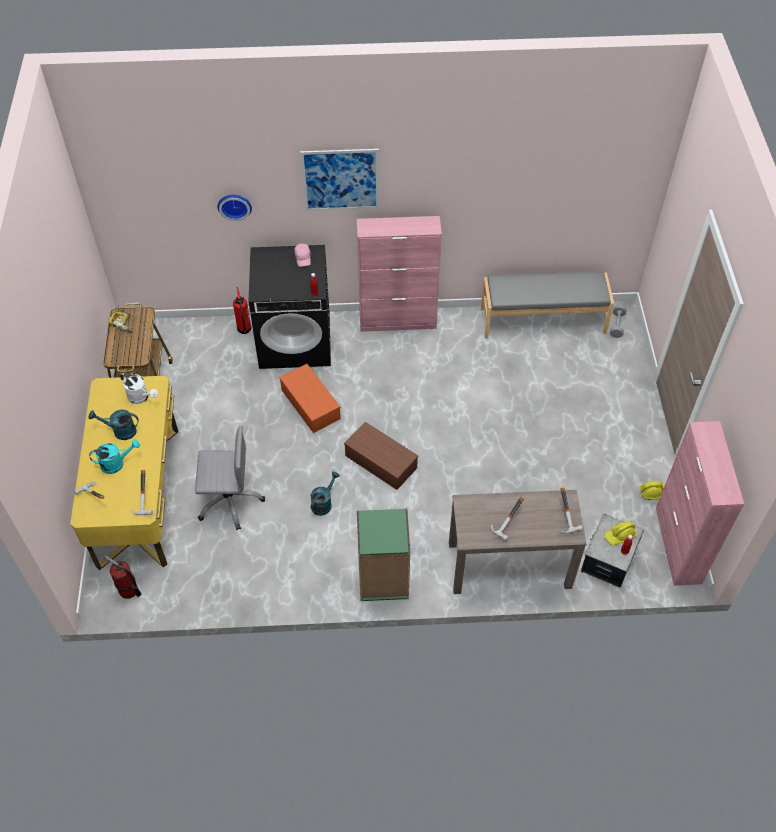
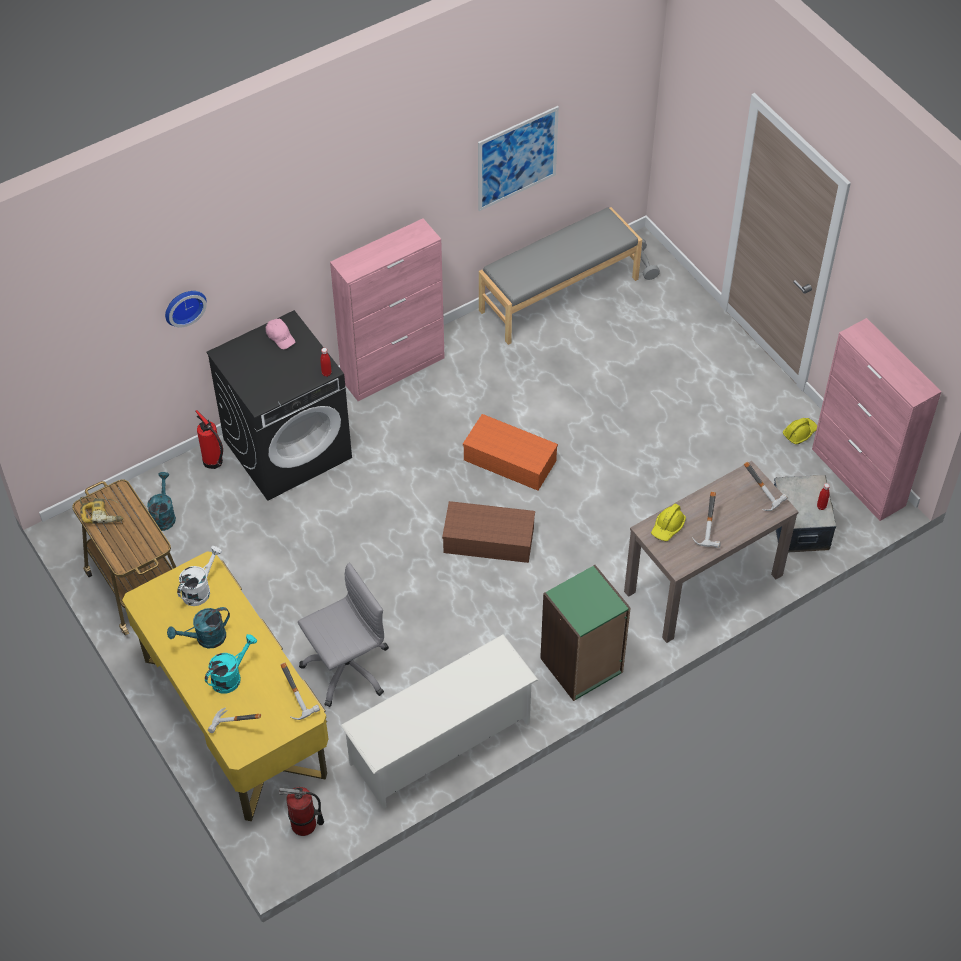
camera: 30 degrees left, 0 degrees up
white watering can [120,372,158,404] -> white watering can turned 60 degrees counterclockwise [177,546,222,606]
orange storage box [279,364,341,433] -> orange storage box moved to [463,414,558,491]
picture [300,149,379,211] -> picture moved to [478,106,559,211]
turquoise watering can [311,471,340,516] -> turquoise watering can moved to [147,472,176,531]
yellow hard hat [604,521,636,545] -> yellow hard hat moved to [651,504,686,541]
none -> white shoe rack [340,634,538,809]

